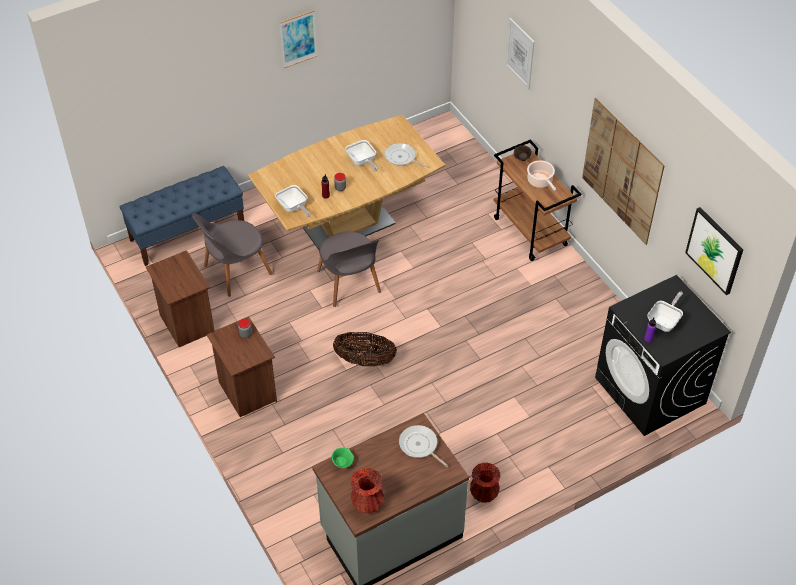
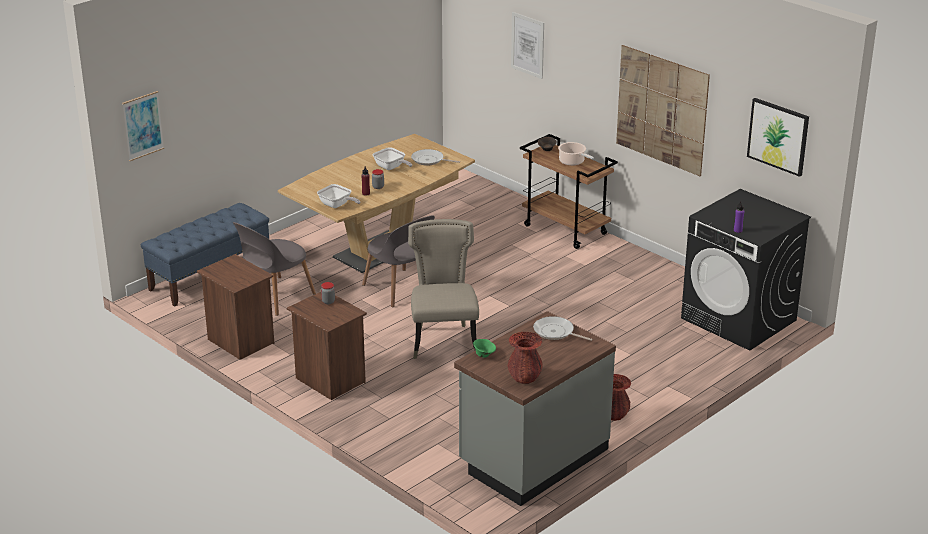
camera: 15 degrees left, 20 degrees down
picture [280,10,317,68] -> picture moved to [122,91,164,161]
basket [333,332,397,367] -> beige chair [408,219,479,359]
frying pan [647,291,683,332] -> none

